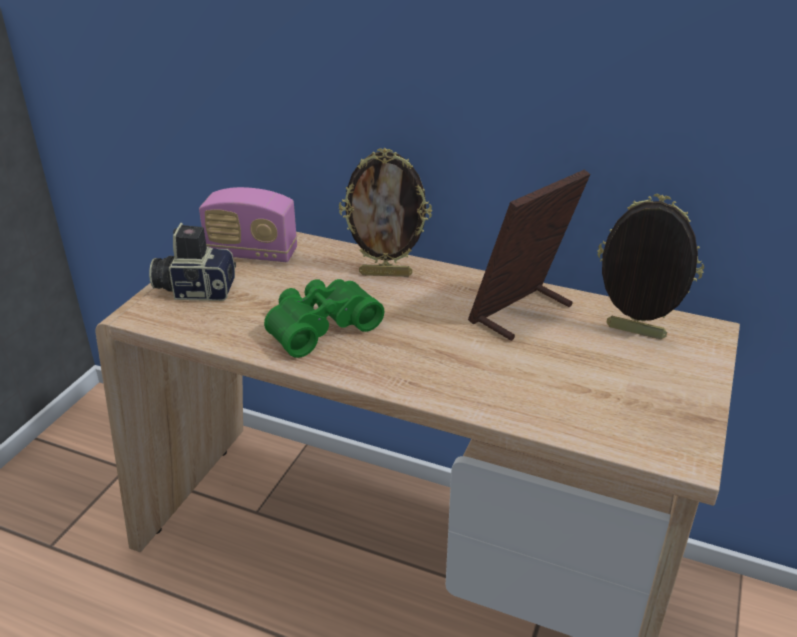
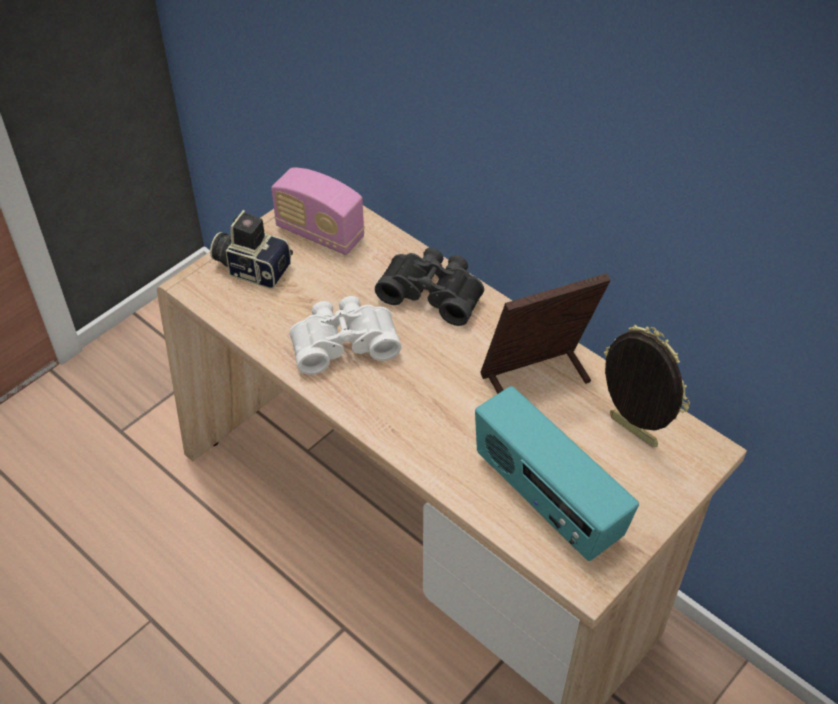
camera: 20 degrees right, 15 degrees up
green binoculars [264,279,384,358] -> white binoculars [289,296,401,375]
picture frame [339,148,432,277] -> black binoculars [375,248,484,326]
none -> radio [475,386,639,561]

